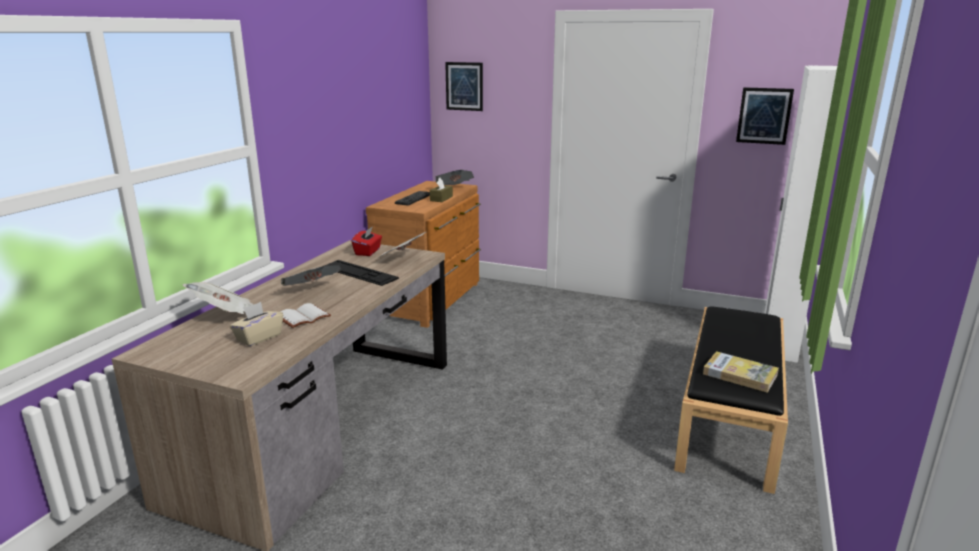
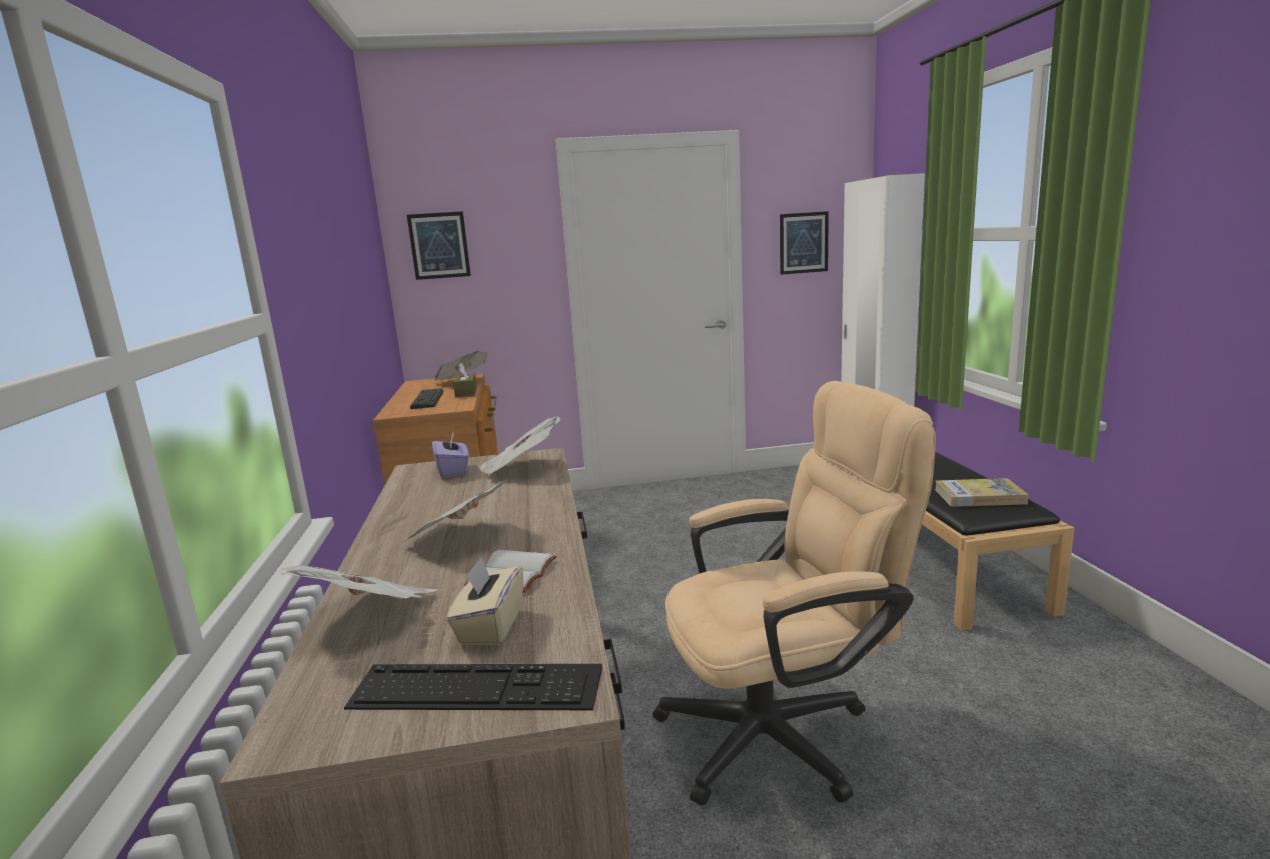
camera: 30 degrees left, 5 degrees down
keyboard [324,260,399,286] -> keyboard moved to [344,664,602,710]
red tissue box [352,227,382,256] -> purple tissue box [432,433,469,478]
none -> beige office chair [653,381,936,806]

